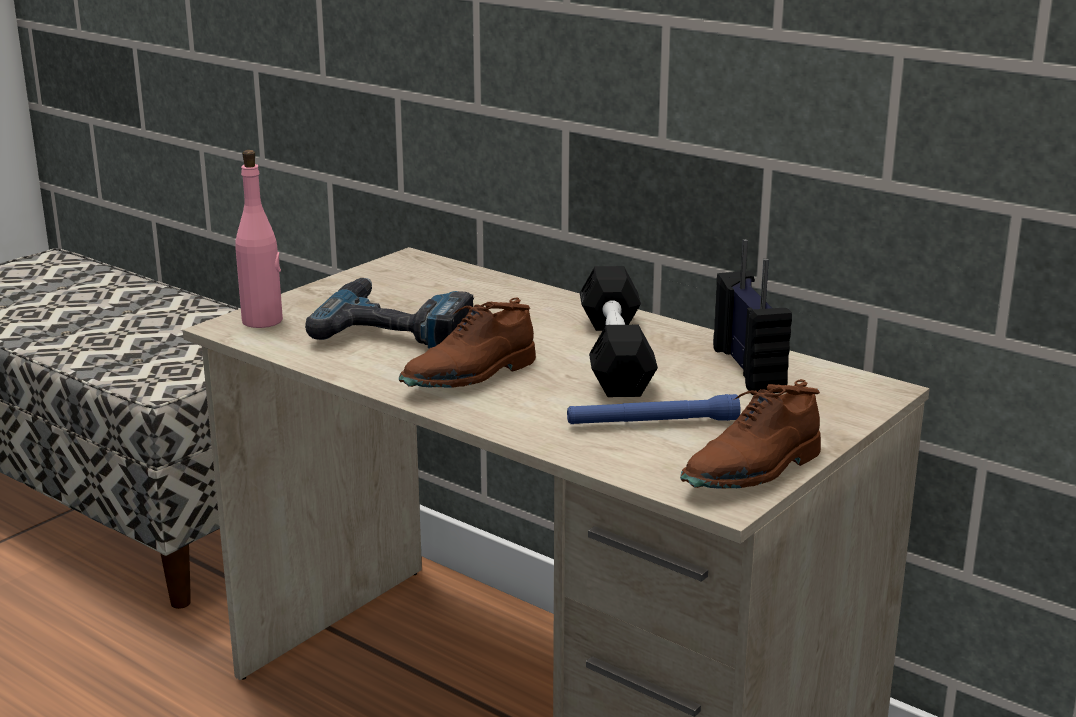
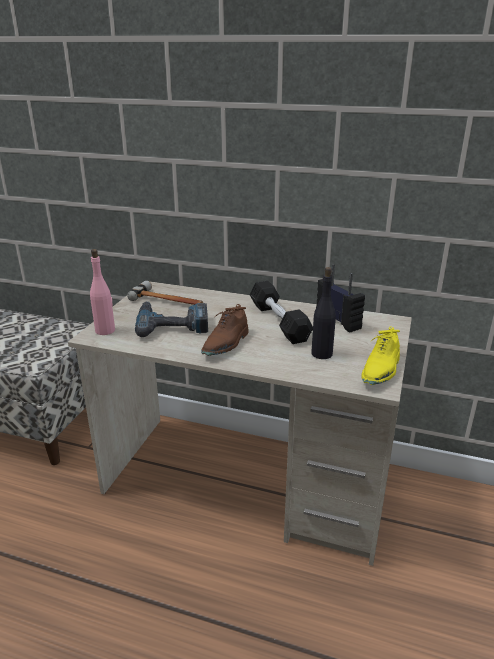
camera: 20 degrees left, 5 degrees up
blue flashlight [567,394,740,424] -> black bottle [311,267,336,359]
brown shoe [680,379,821,489] -> yellow shoe [361,326,400,385]
none -> hammer [127,281,203,305]

